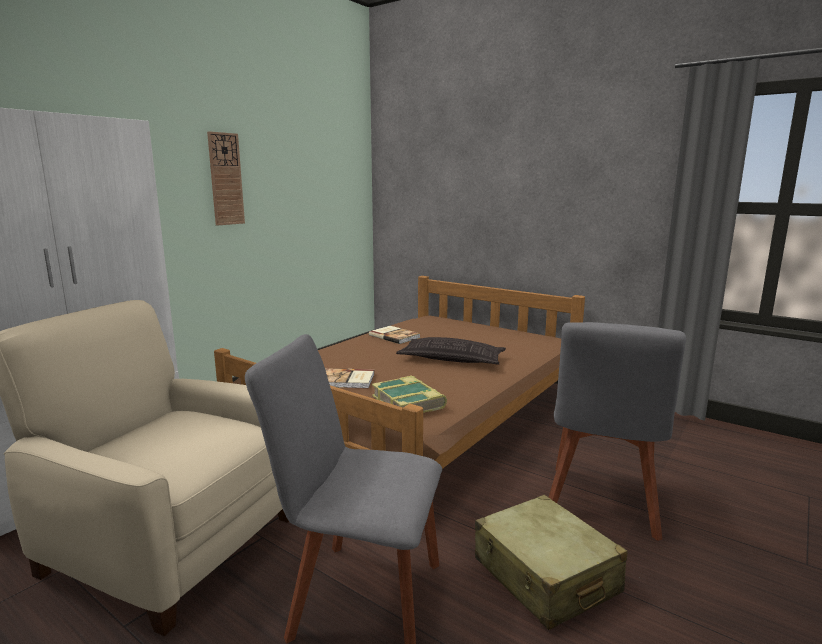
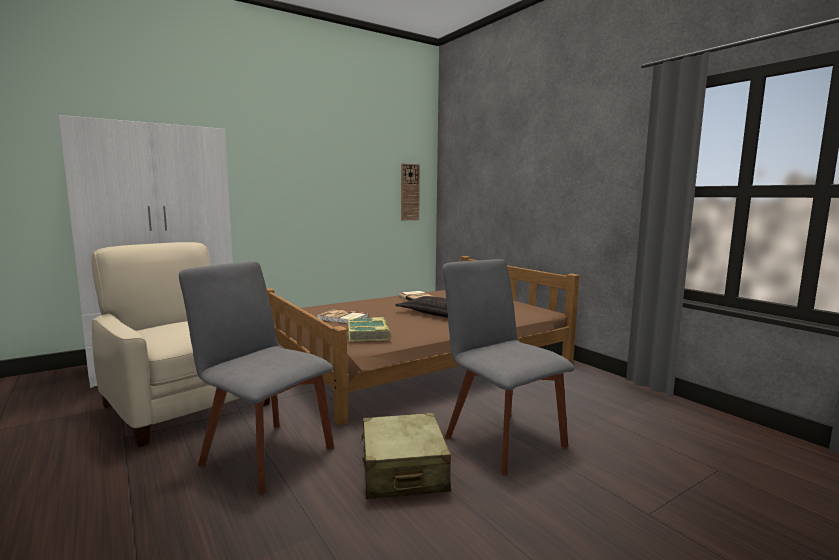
camera: 20 degrees right, 5 degrees down
wall clock [207,131,245,226] -> wall clock moved to [401,163,420,220]
grey chair [549,322,686,541] -> grey chair turned 105 degrees clockwise [442,259,574,475]

